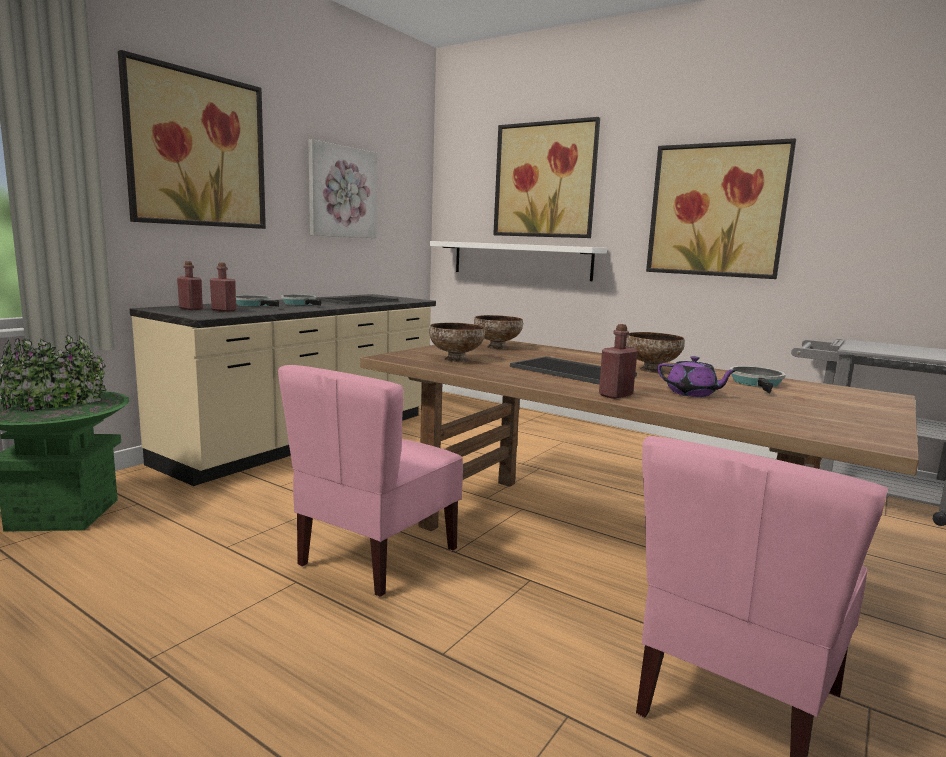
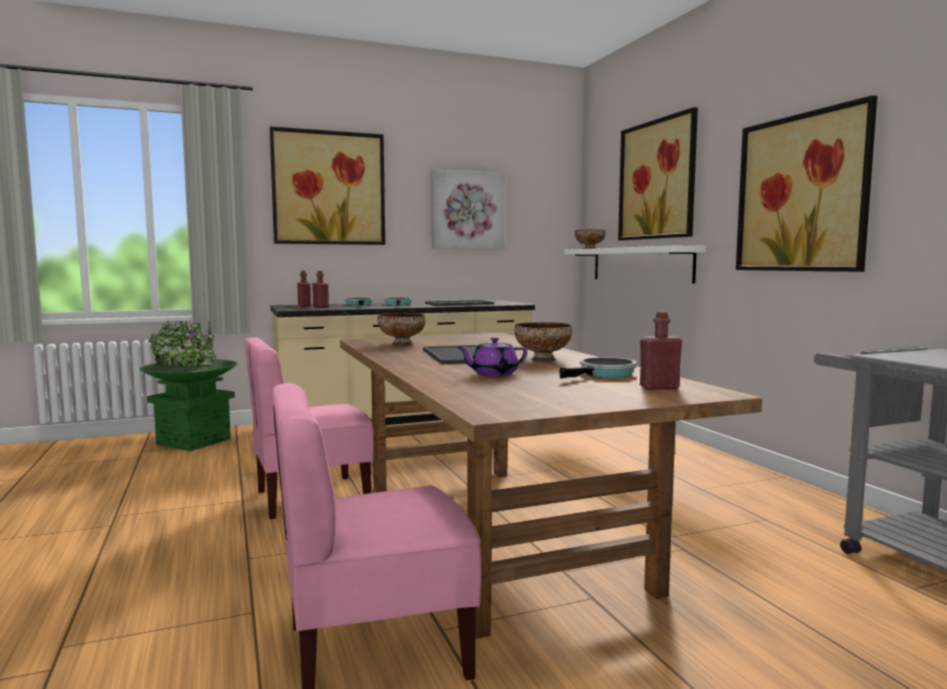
camera: 35 degrees right, 5 degrees down
bowl [474,315,523,349] -> bowl moved to [575,229,606,249]
red bottle [599,324,638,399] -> red bottle moved to [640,312,682,390]
purple teapot [657,356,738,397] -> purple teapot turned 90 degrees clockwise [457,337,527,377]

